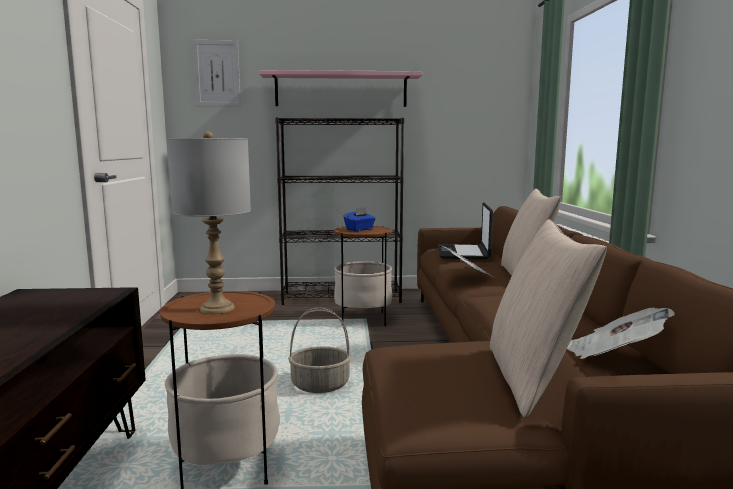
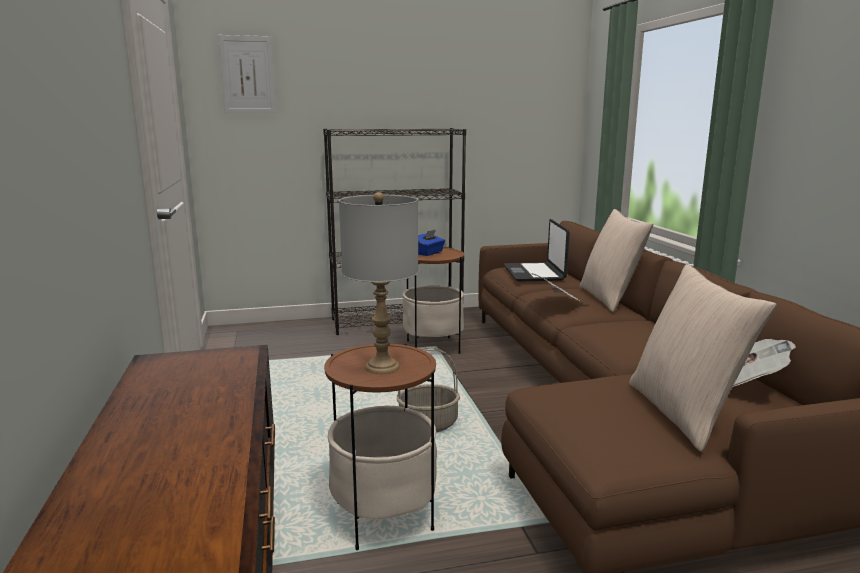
camera: 10 degrees left, 5 degrees up
pink shelf [259,70,422,107] -> none

